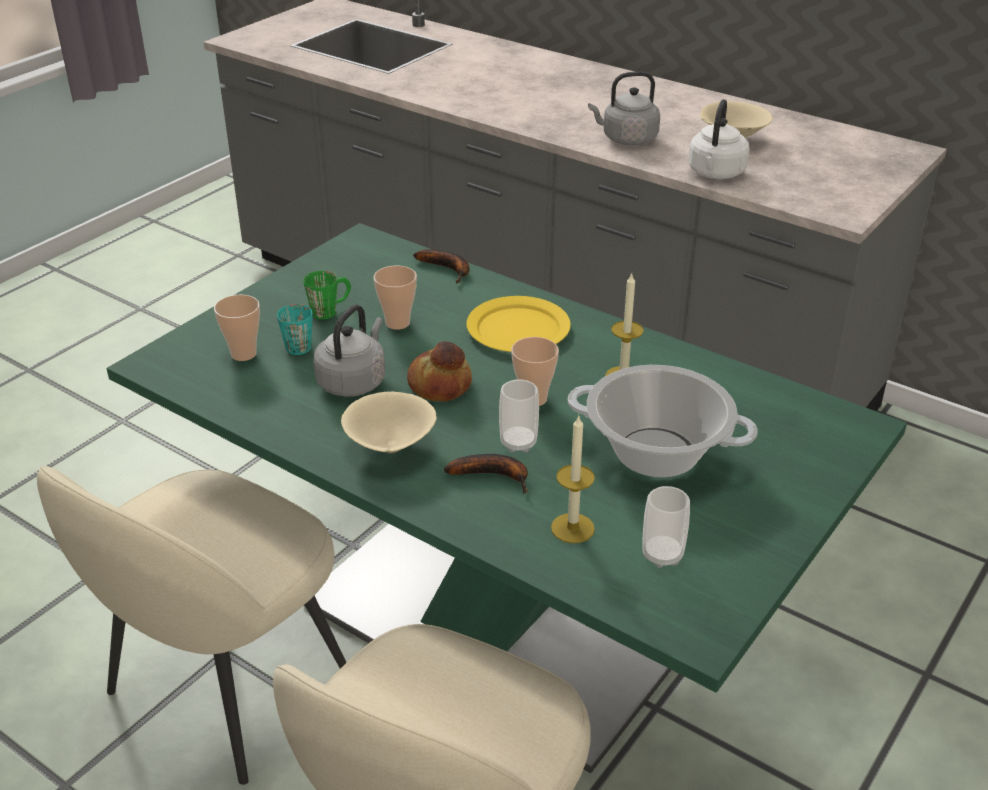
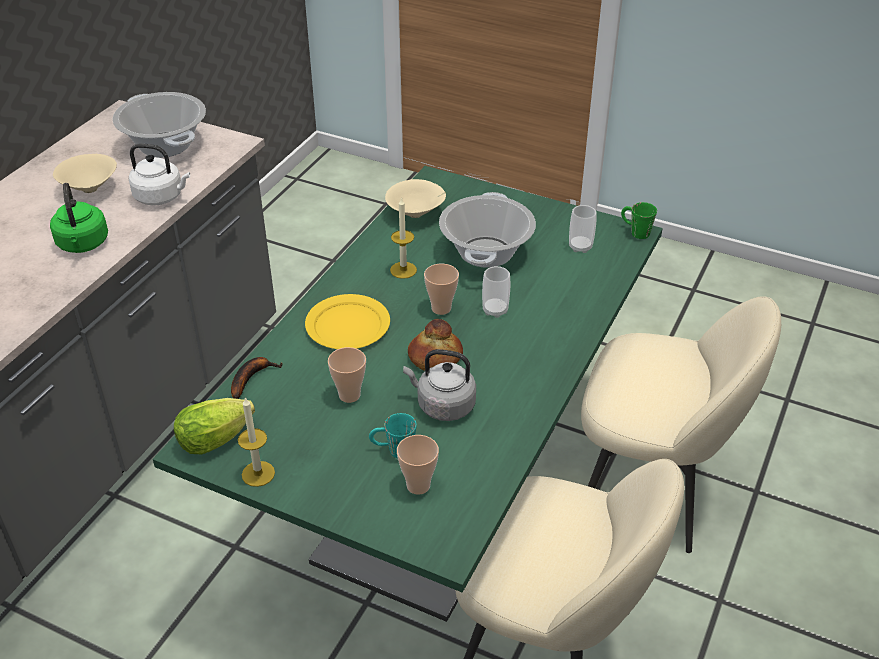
camera: 100 degrees left, 5 degrees up
green mug [303,271,351,320] -> green mug moved to [621,202,657,239]
beige bowl [341,392,437,453] -> beige bowl moved to [385,179,446,218]
banana [444,454,528,494] -> none
candle [551,416,595,543] -> candle moved to [238,397,275,487]
grey kettle [588,71,660,145] -> green kettle [50,183,108,253]
none -> cooking pot [112,92,206,158]
none -> lettuce [174,398,255,454]

